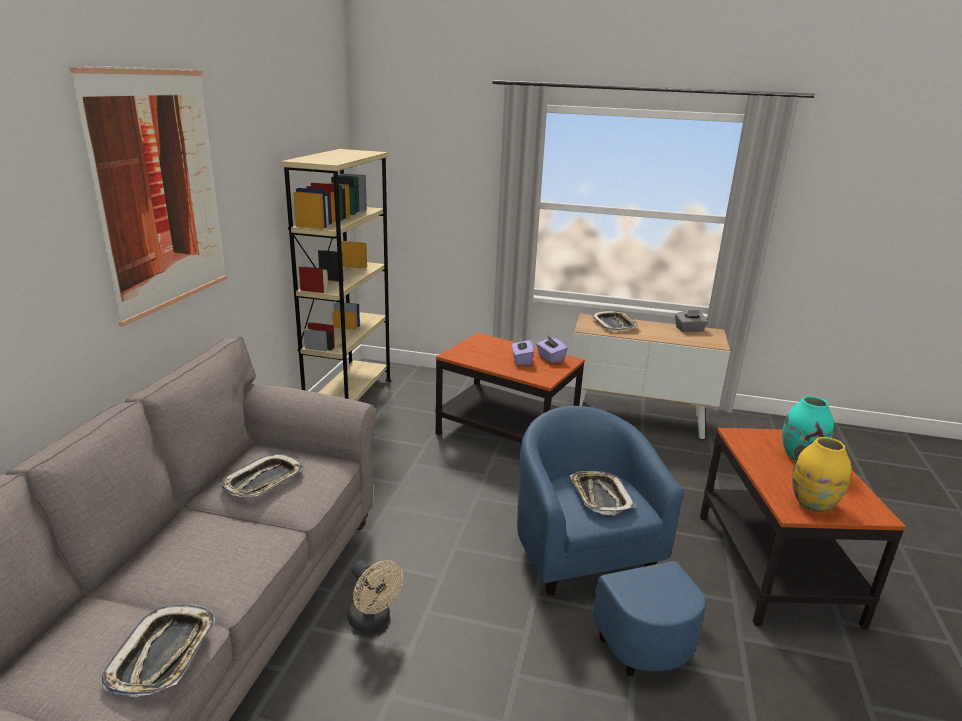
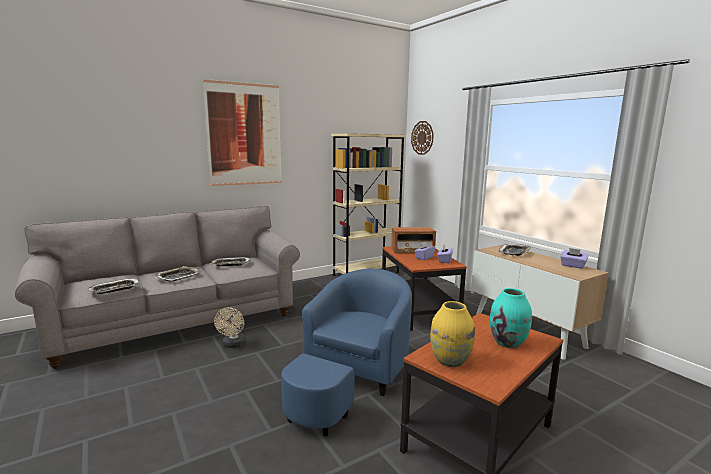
camera: 45 degrees right, 10 degrees down
tray [570,471,636,515] -> tray moved to [155,266,201,282]
grey tissue box [675,310,708,332] -> purple tissue box [560,248,589,269]
none -> radio [391,227,436,254]
none -> wall clock [411,121,434,155]

